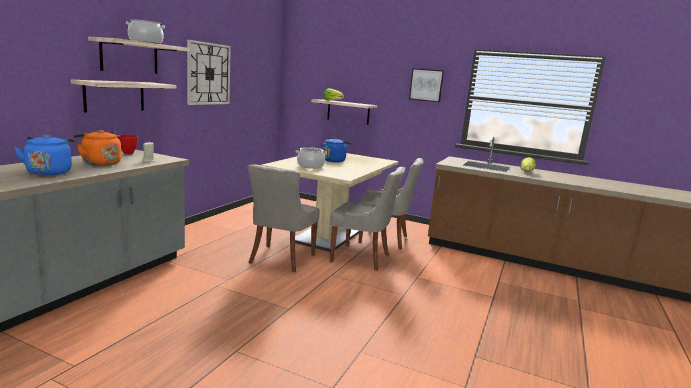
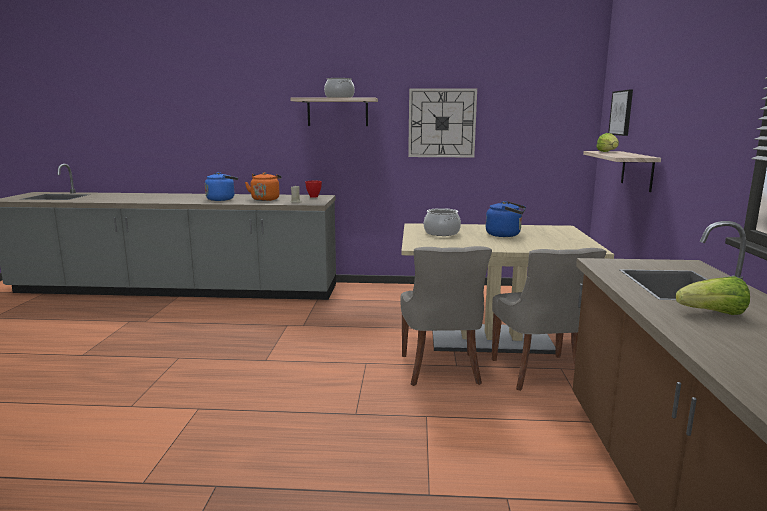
camera: 70 degrees right, 0 degrees up
shelf [71,80,176,113] -> none
grey chair [248,165,320,273] -> none
picture [409,68,444,102] -> picture moved to [608,90,633,136]

